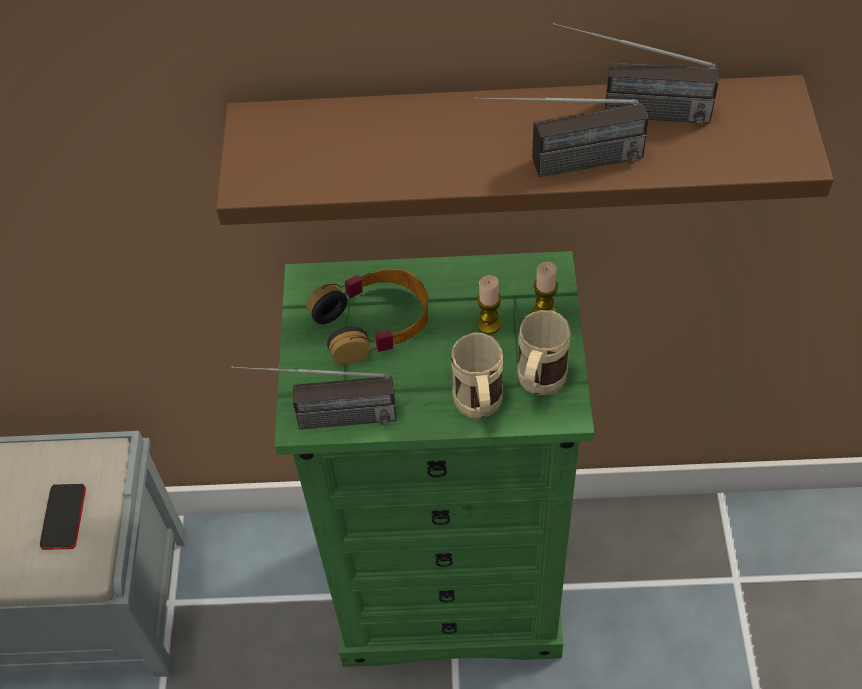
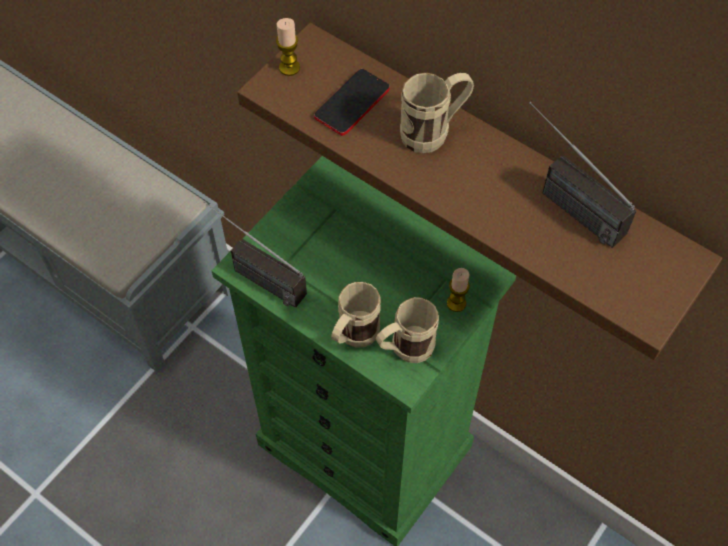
camera: 35 degrees right, 5 degrees up
phone [40,484,86,550] -> phone moved to [314,69,390,136]
headphones [306,269,428,365] -> none
radio [474,97,649,177] -> none
candle [477,275,501,334] -> candle moved to [276,18,300,76]
none -> beige mug [400,73,474,153]

